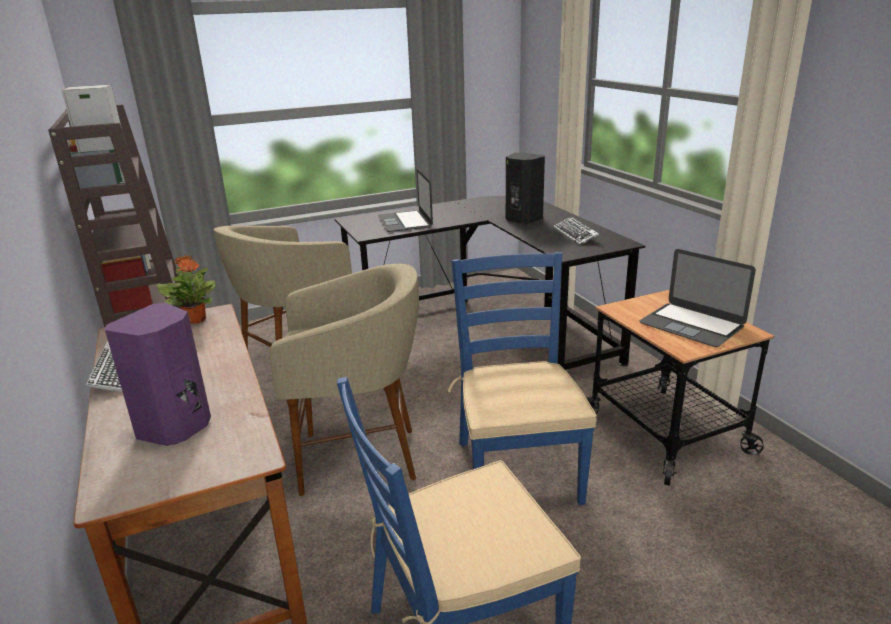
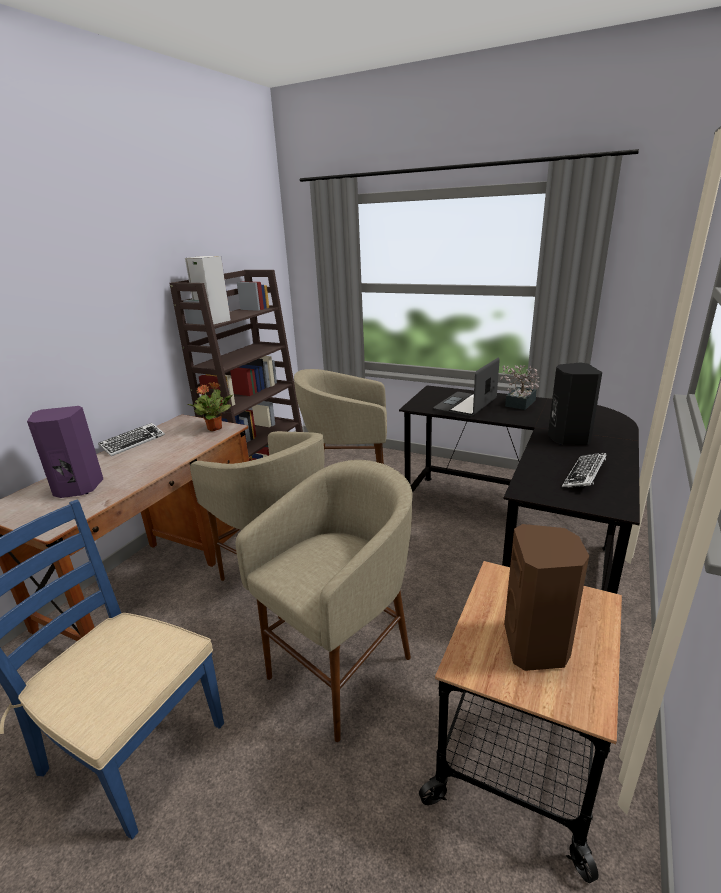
camera: 50 degrees right, 0 degrees up
blue chair [448,252,597,505] -> beige stool [236,460,412,742]
laptop [639,249,756,347] -> brown speaker [504,524,589,671]
none -> potted plant [500,365,540,410]

